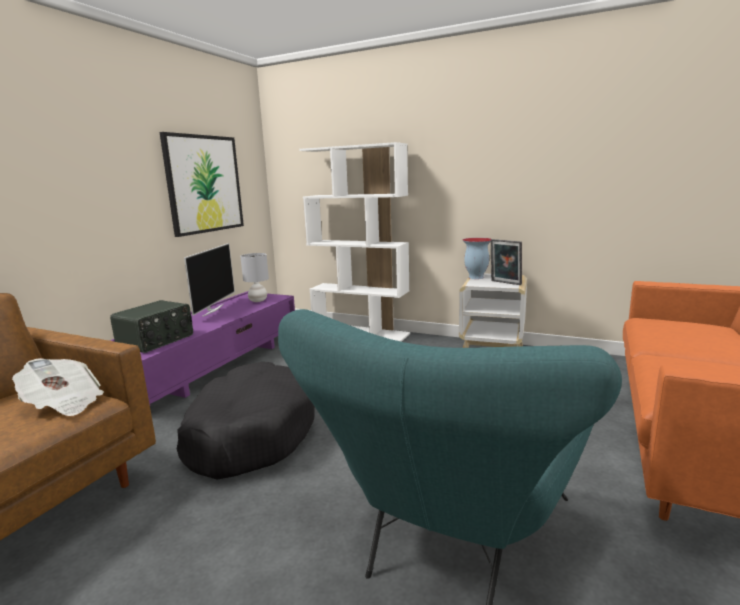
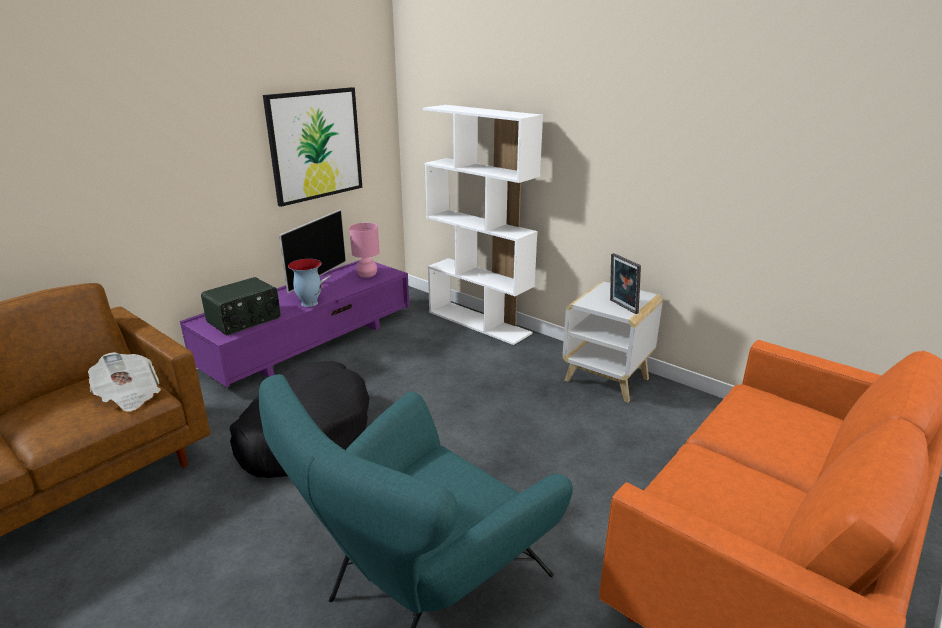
camera: 15 degrees right, 10 degrees up
grey table lamp [240,253,269,302] -> pink table lamp [349,223,380,278]
vase [463,238,491,279] -> vase moved to [288,259,322,307]

